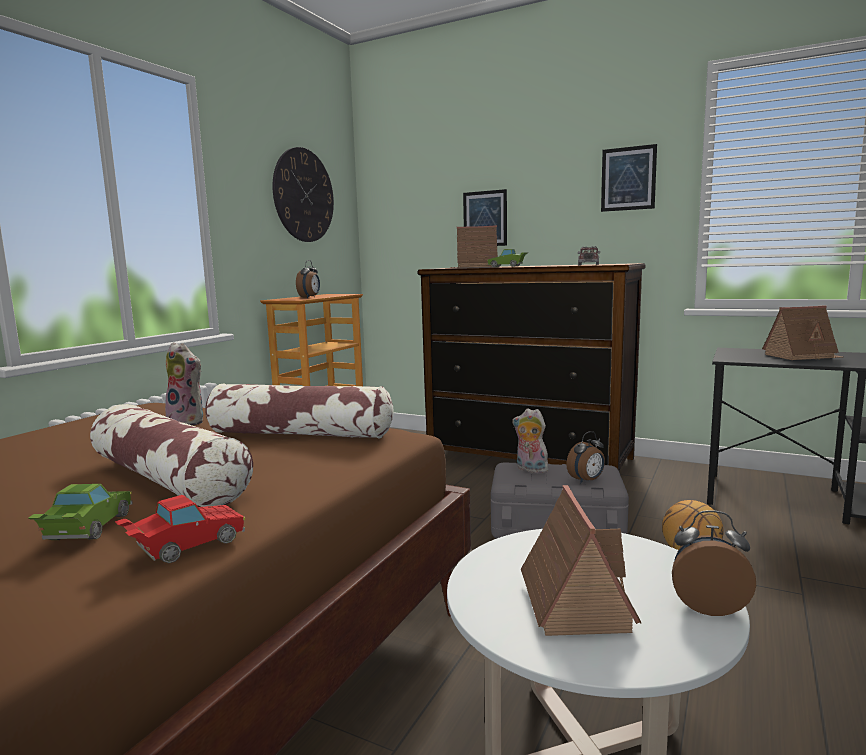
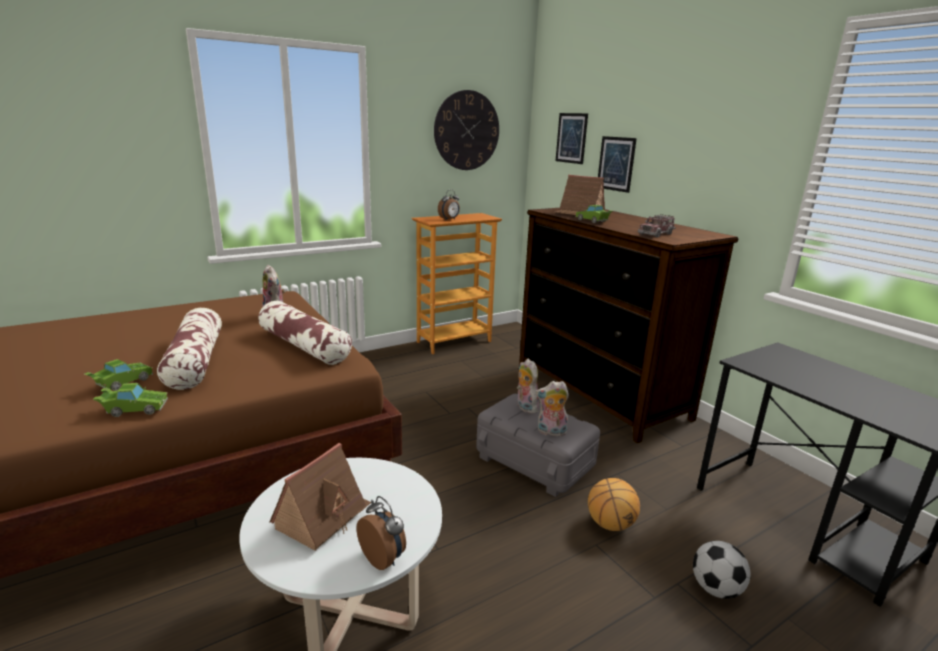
camera: 30 degrees right, 10 degrees up
red toy car [115,495,245,563] -> green toy car [93,383,168,417]
alarm clock [566,431,605,483] -> plush toy [536,381,569,436]
picture [601,144,657,212] -> picture moved to [556,113,588,164]
toy house [762,305,843,360] -> none
none -> football [693,541,751,599]

